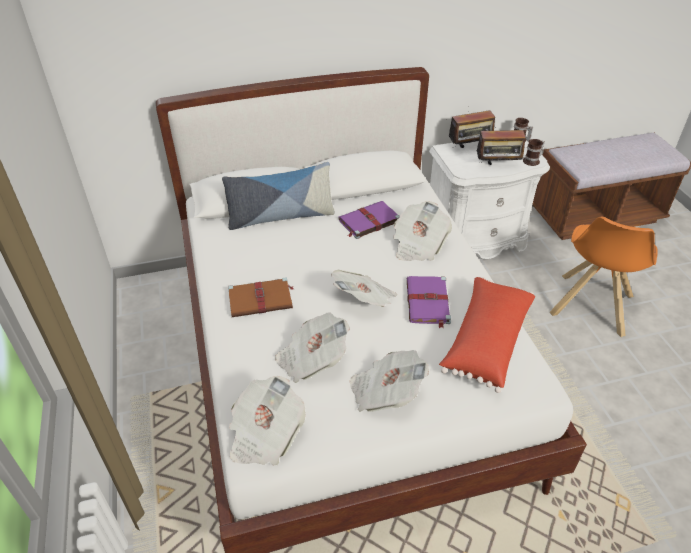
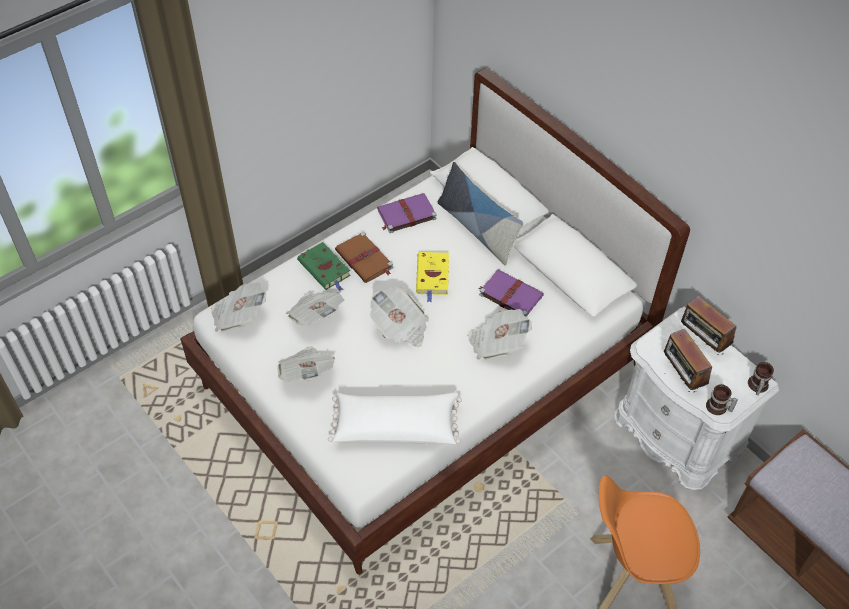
camera: 65 degrees right, 10 degrees up
purple book [407,276,451,328] -> purple book moved to [377,193,437,233]
red pillow [439,277,535,393] -> white pillow [328,392,462,444]
none -> green book [297,242,351,291]
none -> yellow book [416,252,449,303]

